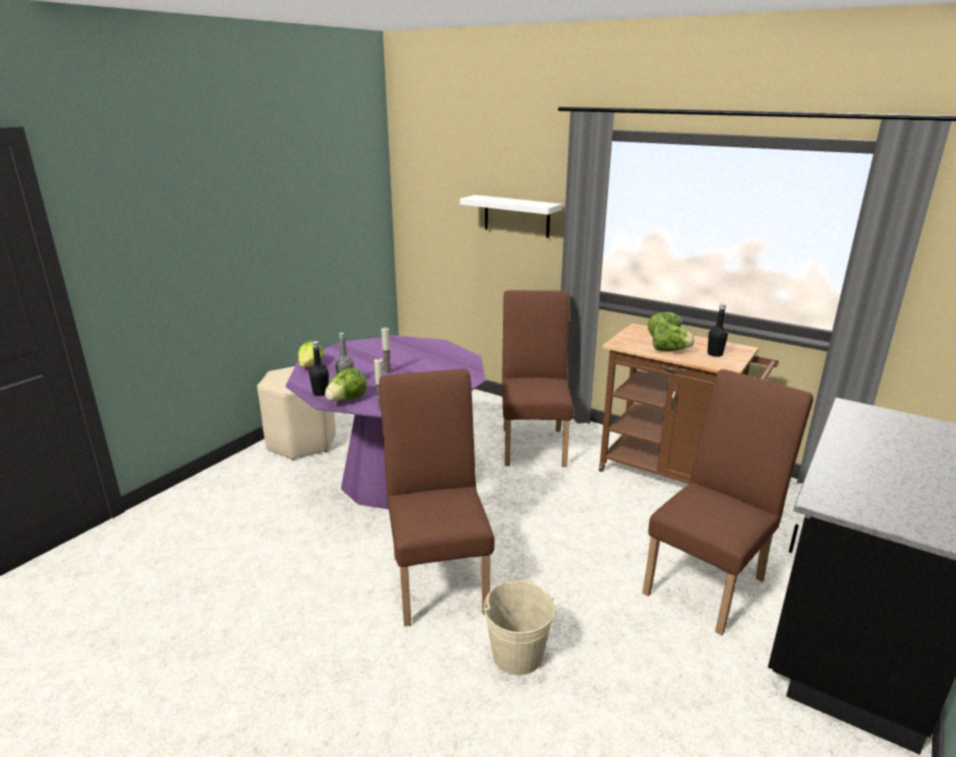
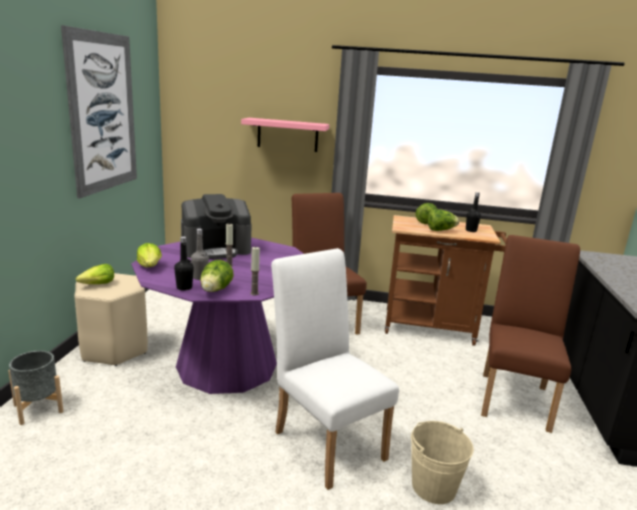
camera: 25 degrees left, 5 degrees down
brown chair [379,369,494,626] -> white chair [271,248,399,490]
white shelf [460,195,562,238] -> pink shelf [241,118,329,152]
none -> grey planter [8,351,63,425]
none -> picture [61,25,137,199]
none -> lettuce [76,264,114,284]
none -> coffee machine [181,194,252,259]

